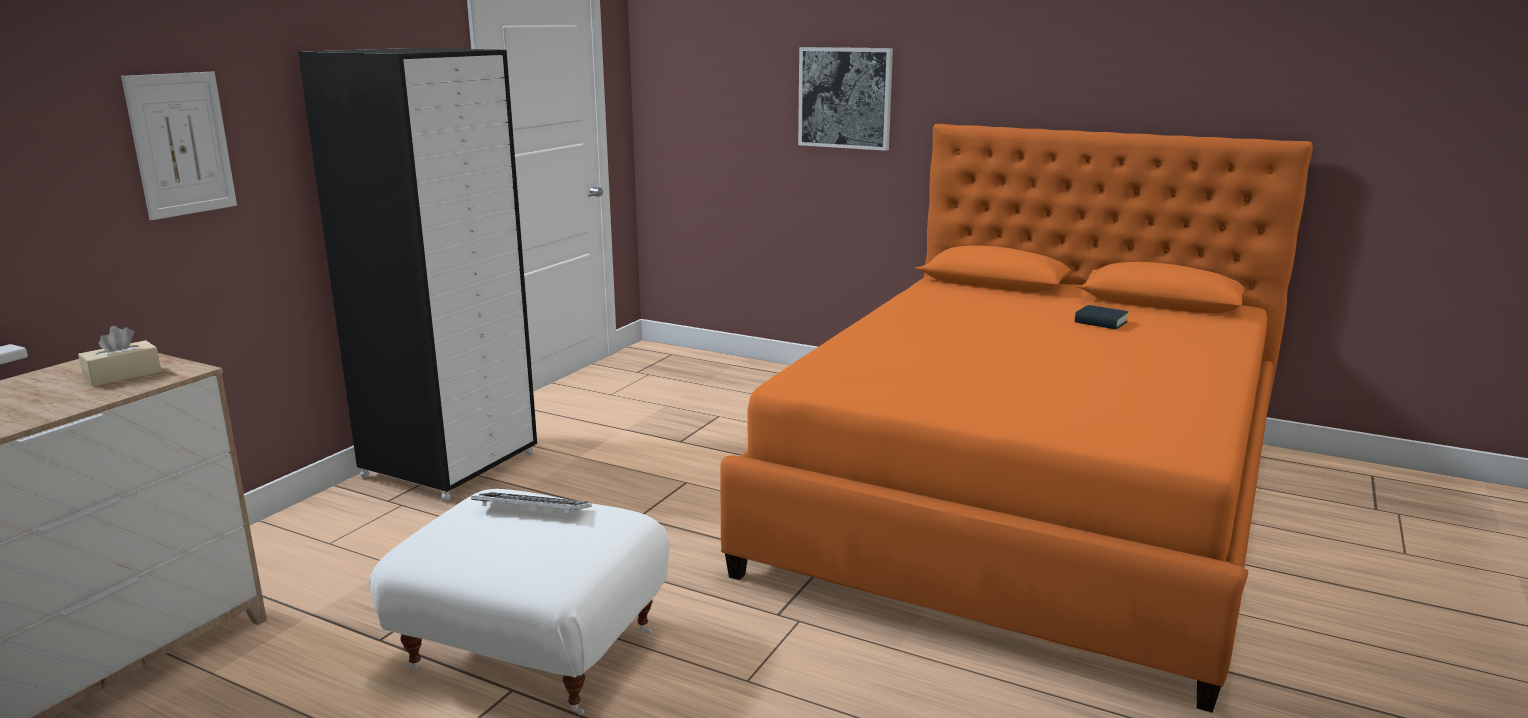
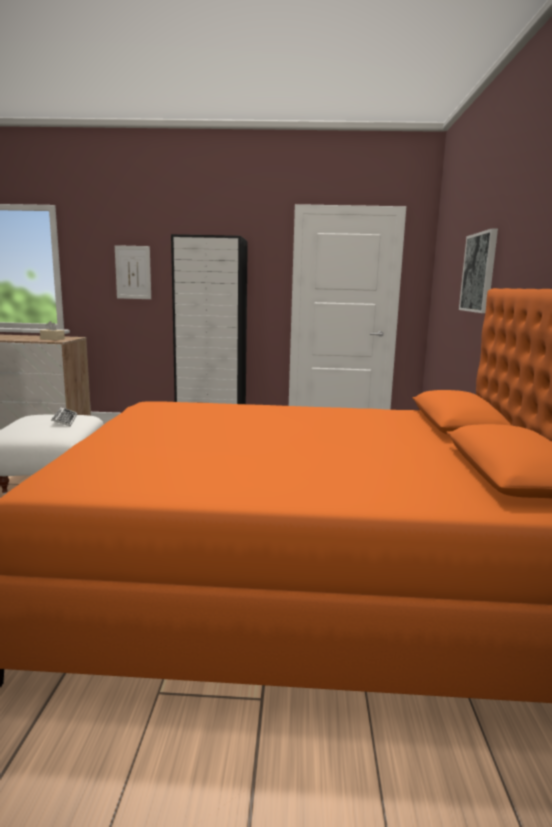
camera: 65 degrees right, 5 degrees down
book [1075,305,1129,330] -> none

